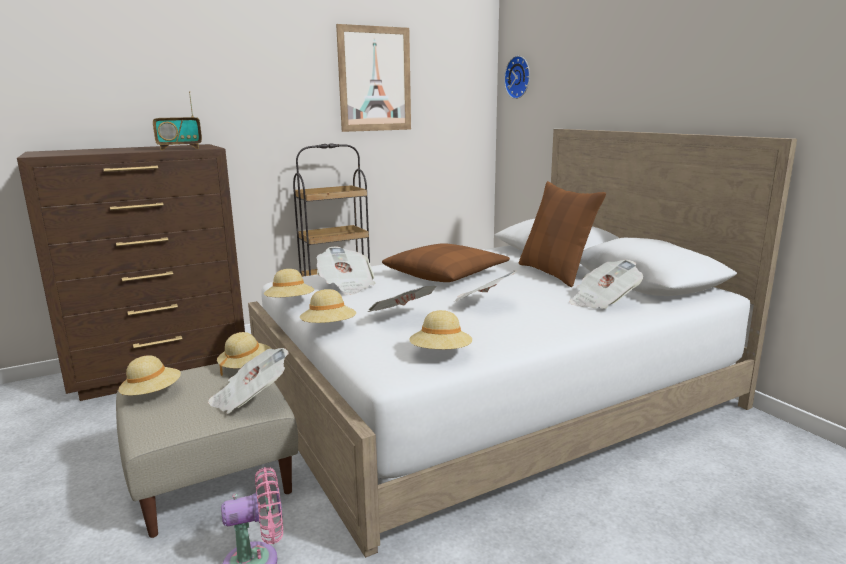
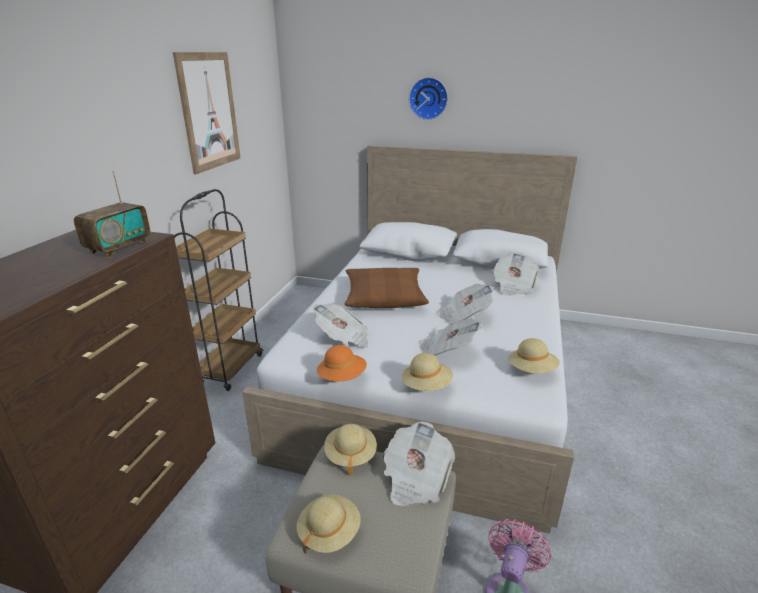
camera: 45 degrees left, 10 degrees up
beige hat [264,269,314,297] -> orange hat [317,345,367,381]
wall clock [504,56,530,99] -> wall clock moved to [409,77,448,120]
brown pillow [519,181,606,287] -> none

